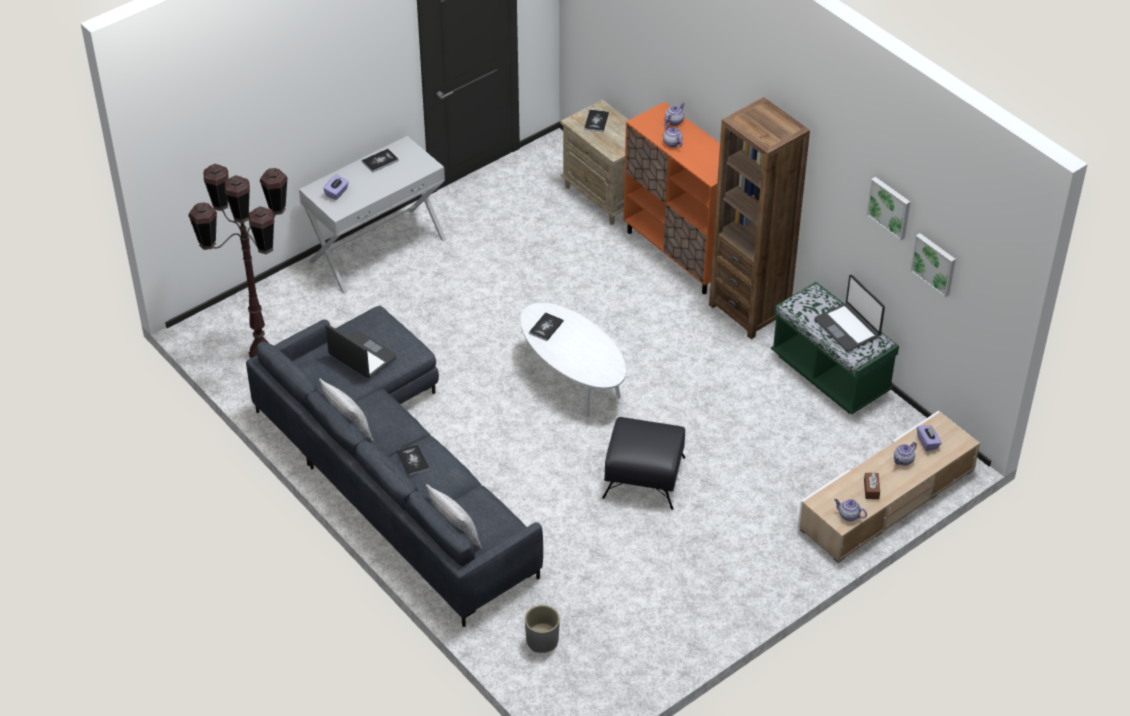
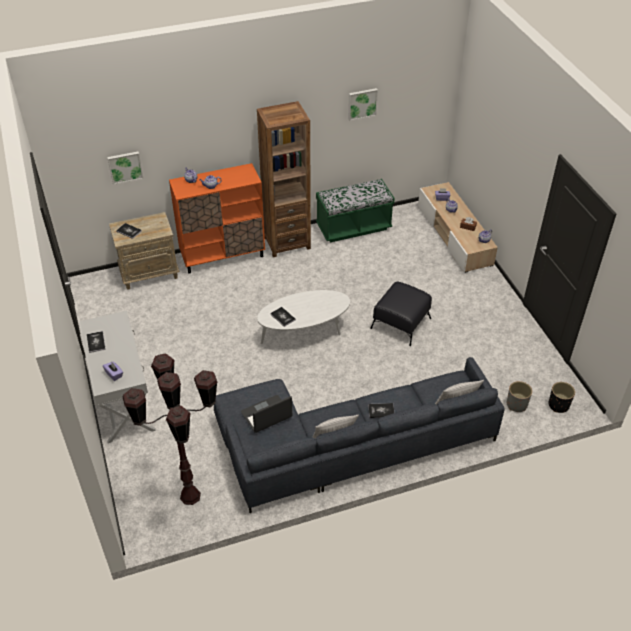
camera: 70 degrees left, 0 degrees up
laptop [815,275,885,351] -> none
picture [910,233,956,297] -> picture moved to [107,152,144,185]
none -> black planter [549,382,575,413]

